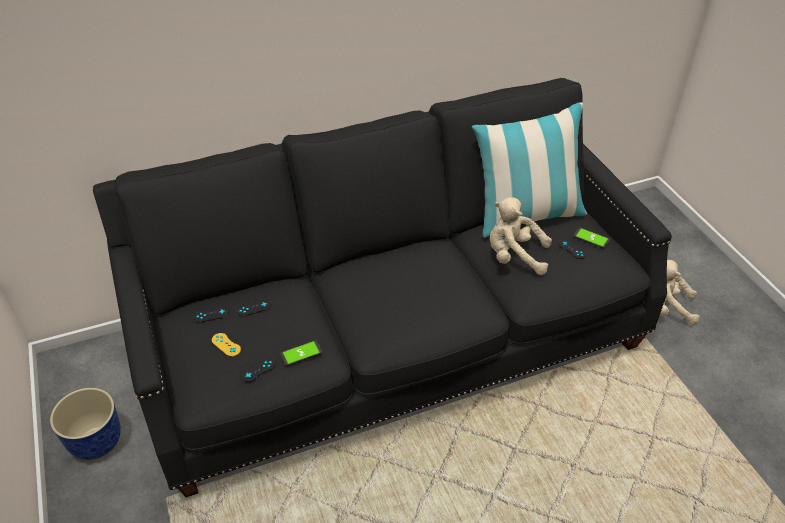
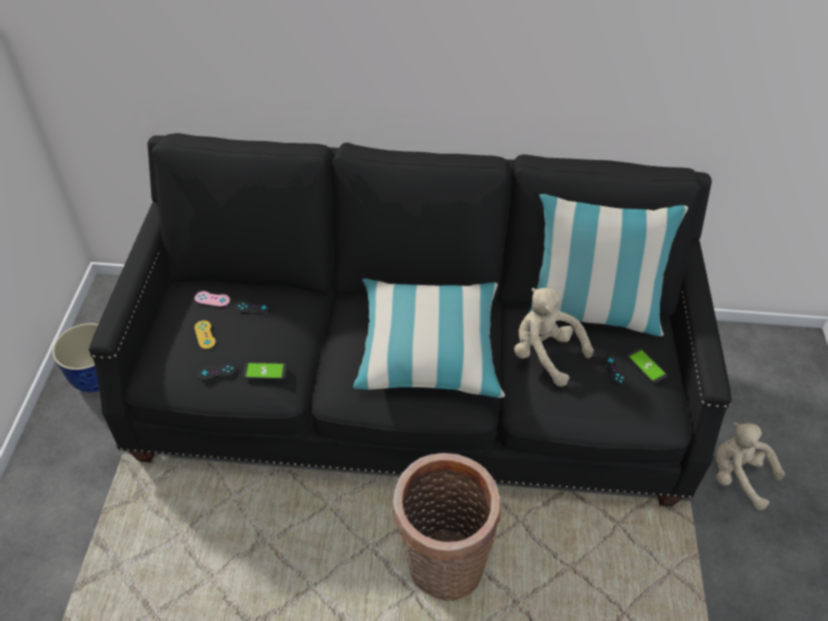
camera: 25 degrees right, 5 degrees up
black game controller [194,306,229,322] -> pink game controller [195,291,230,307]
none -> pillow [353,278,505,398]
none -> basket [392,453,501,601]

